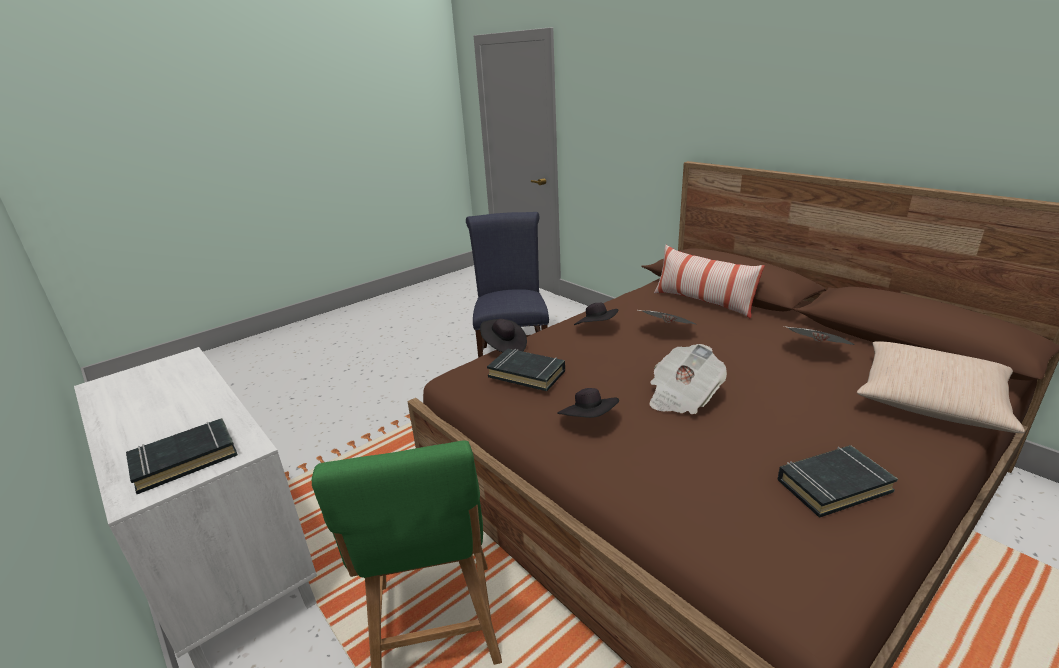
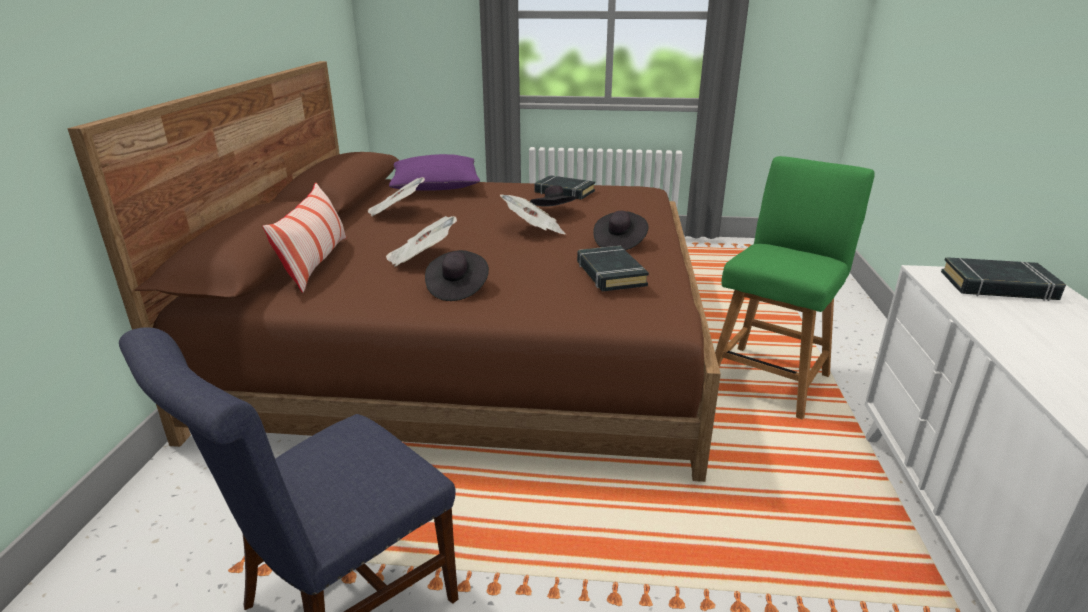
camera: 135 degrees left, 0 degrees up
black hat [480,319,527,352] -> black hat moved to [530,185,578,207]
beige pillow [857,341,1025,433] -> purple pillow [389,154,480,191]

